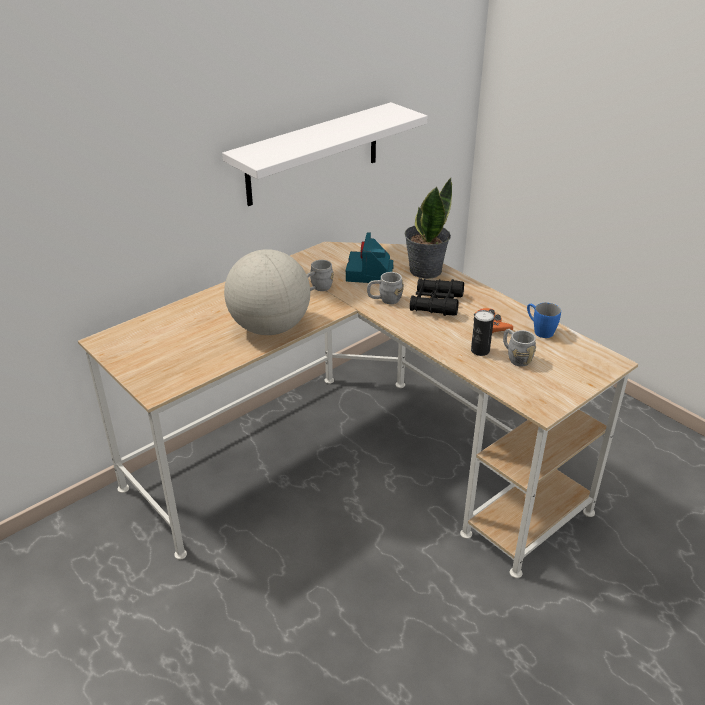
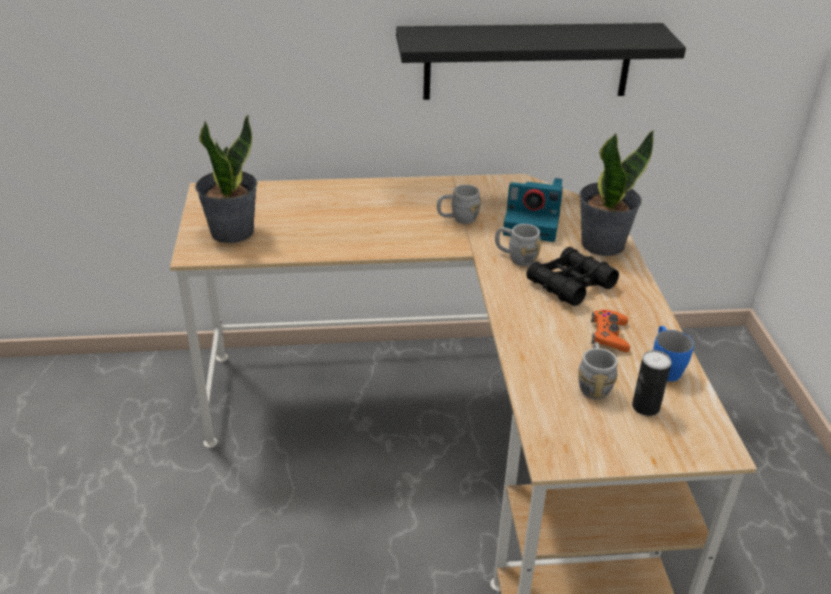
camera: 35 degrees right, 0 degrees up
white shelf [222,102,428,206] -> black shelf [396,23,686,100]
globe [224,249,310,335] -> none
camera [346,232,394,283] -> camera turned 120 degrees counterclockwise [503,178,563,242]
can [471,310,494,356] -> can moved to [632,350,672,416]
none -> potted plant [195,114,257,243]

